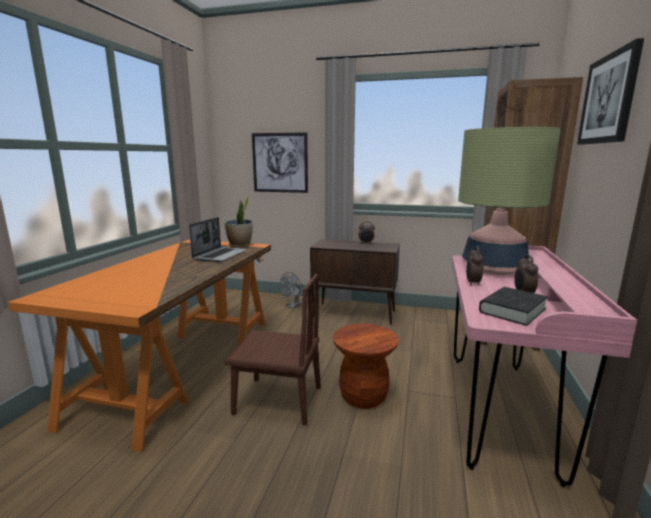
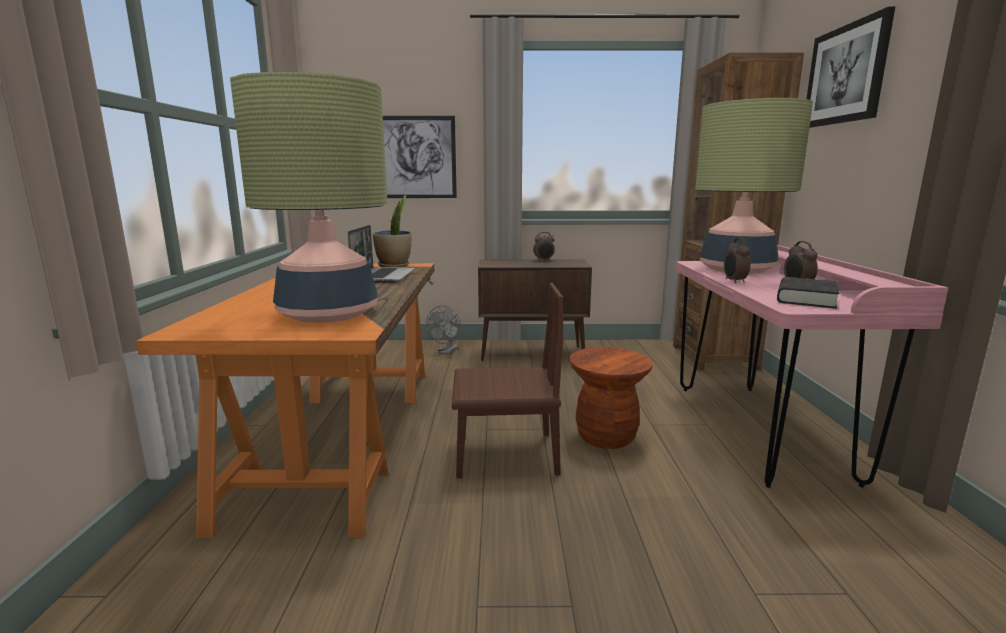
camera: 15 degrees left, 0 degrees up
none -> table lamp [230,72,388,323]

